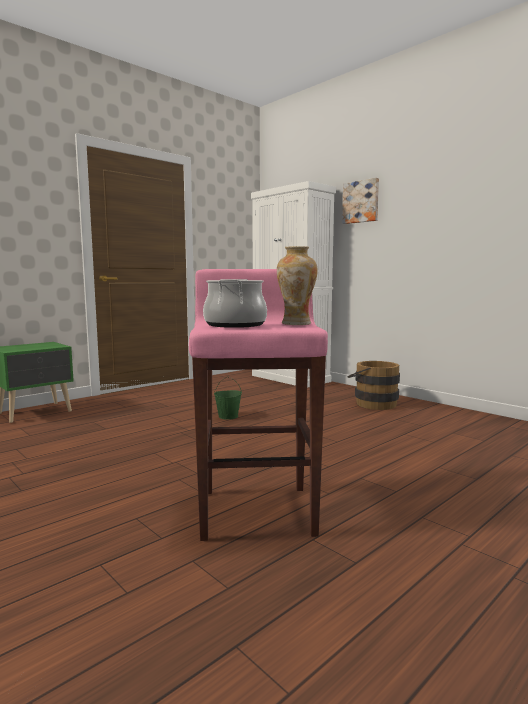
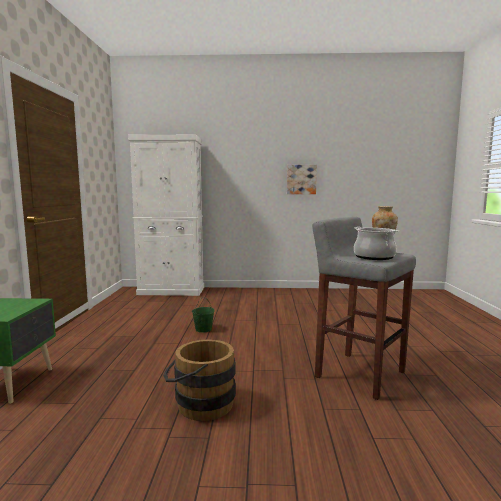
camera: 45 degrees left, 0 degrees up
pink stool [189,269,328,541] -> grey stool [312,217,416,400]
picture [342,178,379,224] -> picture moved to [287,165,317,194]
brown bucket [347,361,400,410] -> brown bucket moved to [163,339,236,421]

